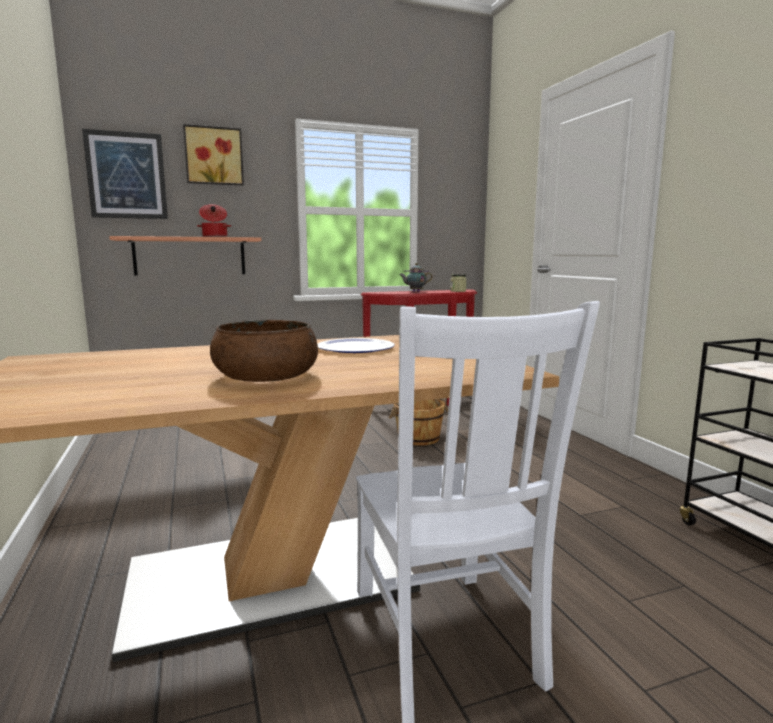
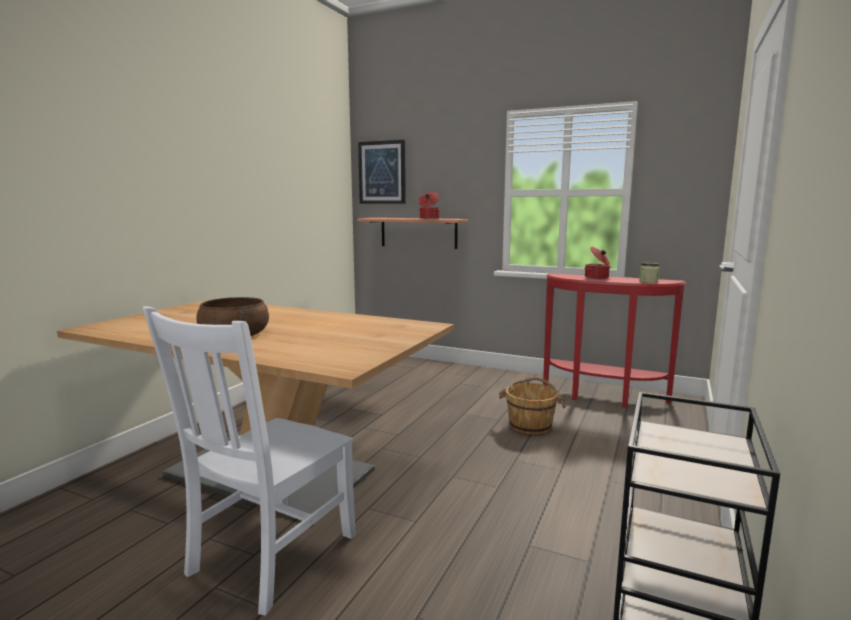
camera: 45 degrees right, 0 degrees up
picture [183,124,244,186] -> none
plate [318,338,395,353] -> none
teapot [400,263,433,292] -> cooking pot [584,246,610,279]

